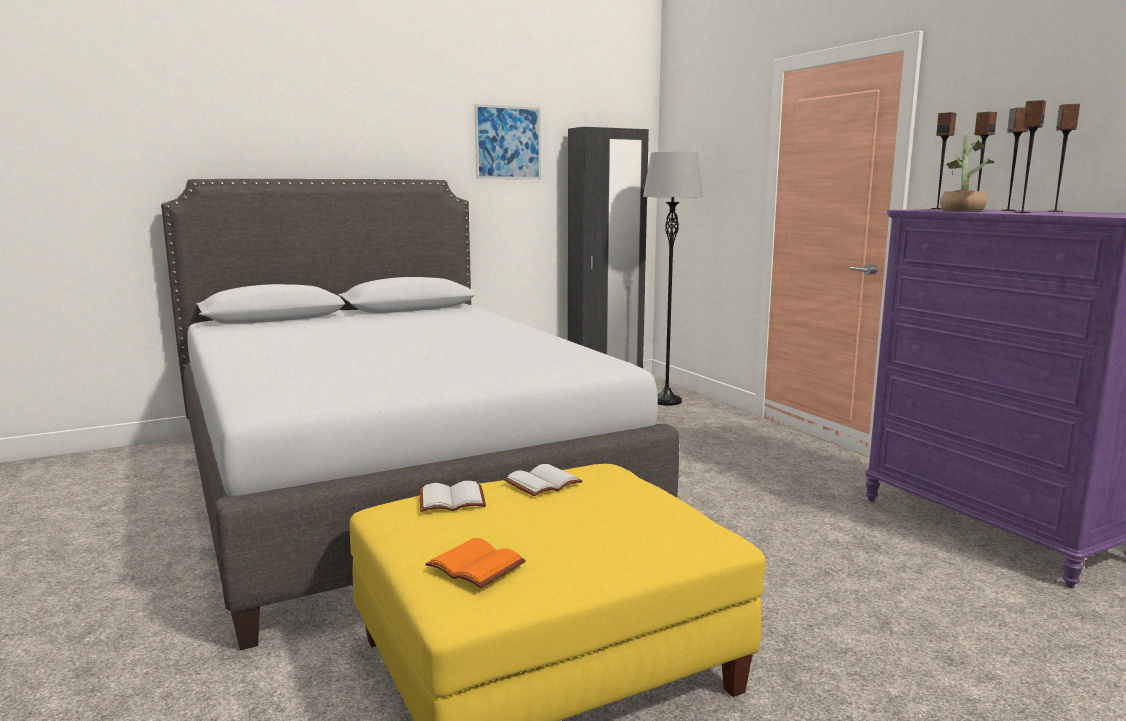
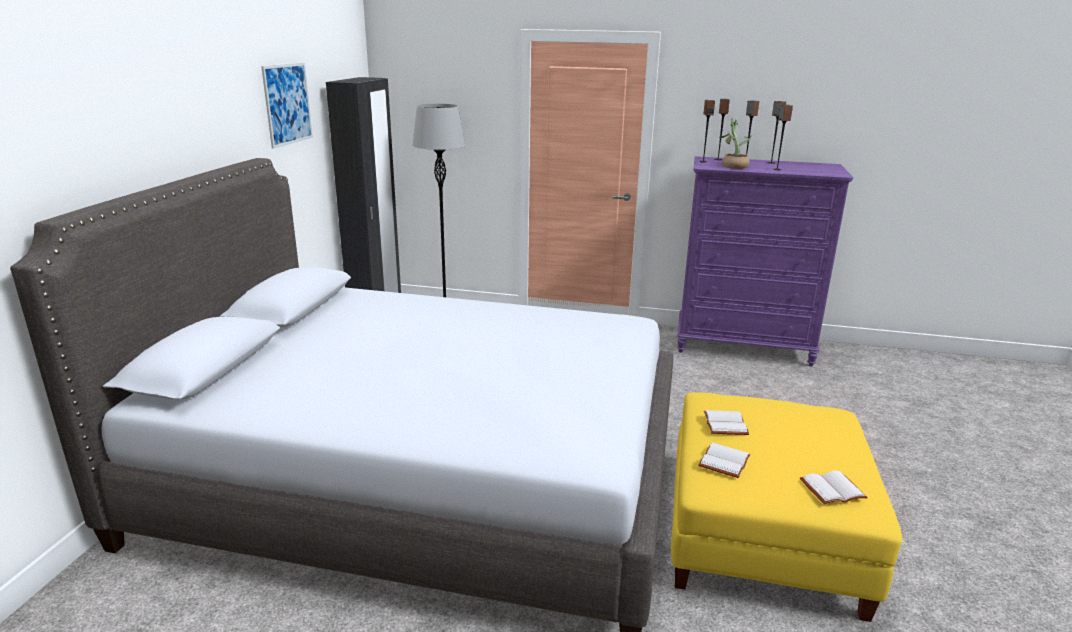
camera: 50 degrees left, 10 degrees up
orange book [425,538,526,588] -> white book [800,471,868,504]

